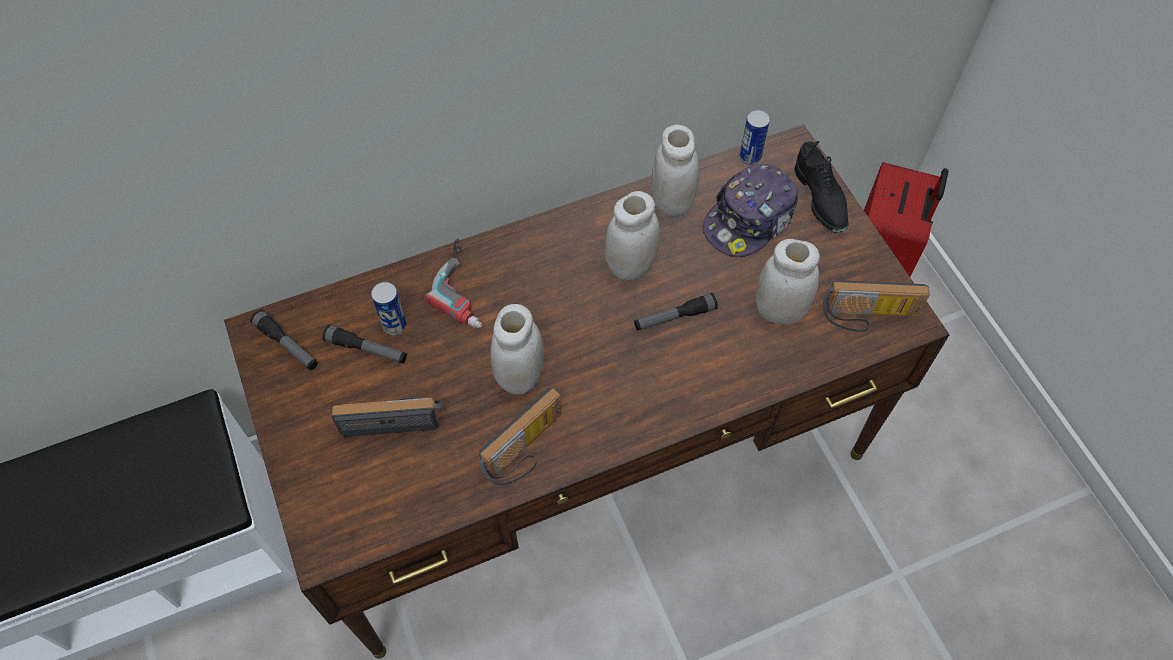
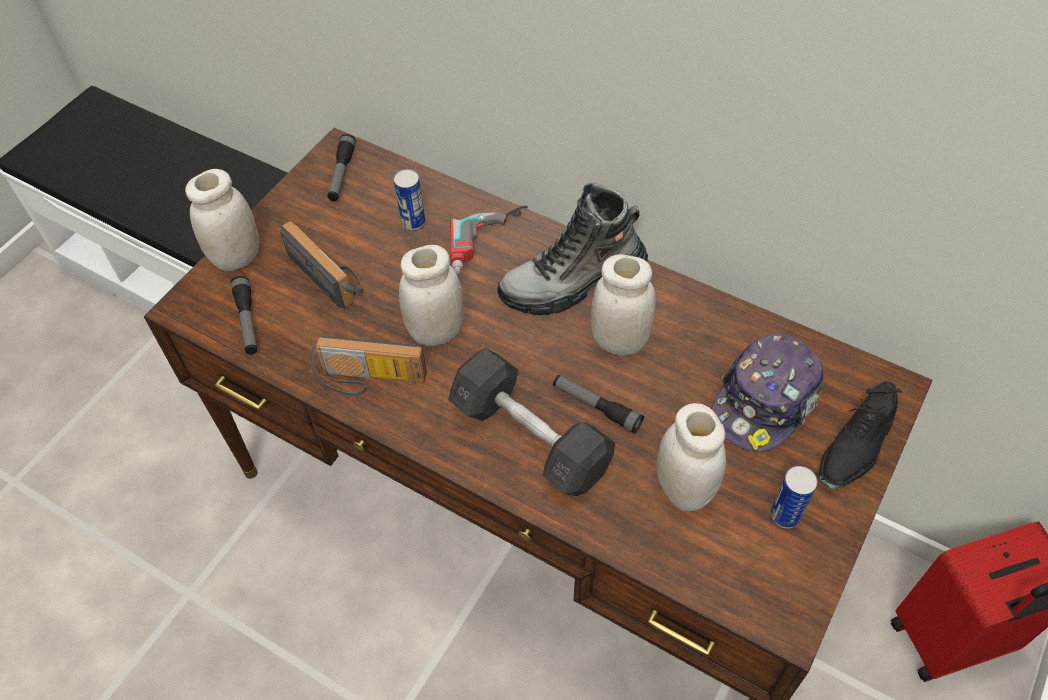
camera: 55 degrees right, 5 degrees down
flashlight [322,324,407,364] -> flashlight moved to [231,276,257,354]
white jar [651,125,699,217] -> white jar moved to [185,169,259,271]
cap [703,164,798,257] -> cap turned 60 degrees counterclockwise [712,333,824,452]
can [740,110,770,165] -> can moved to [770,466,817,529]
radio [823,280,930,332] -> none
none -> grey dumbbell [448,348,615,496]
none -> boot [497,182,648,315]

